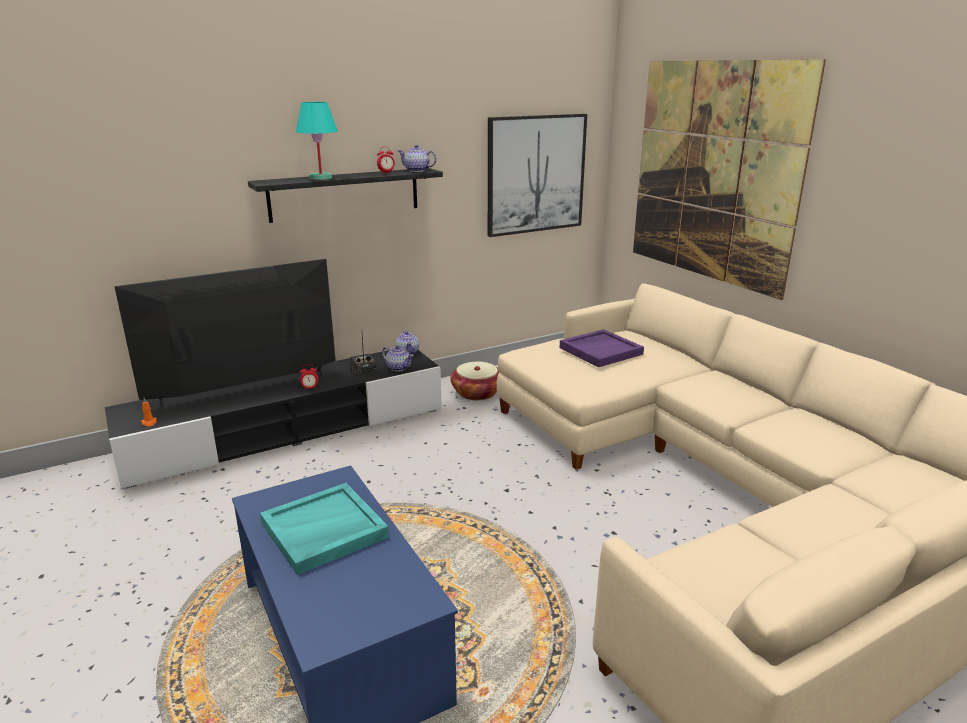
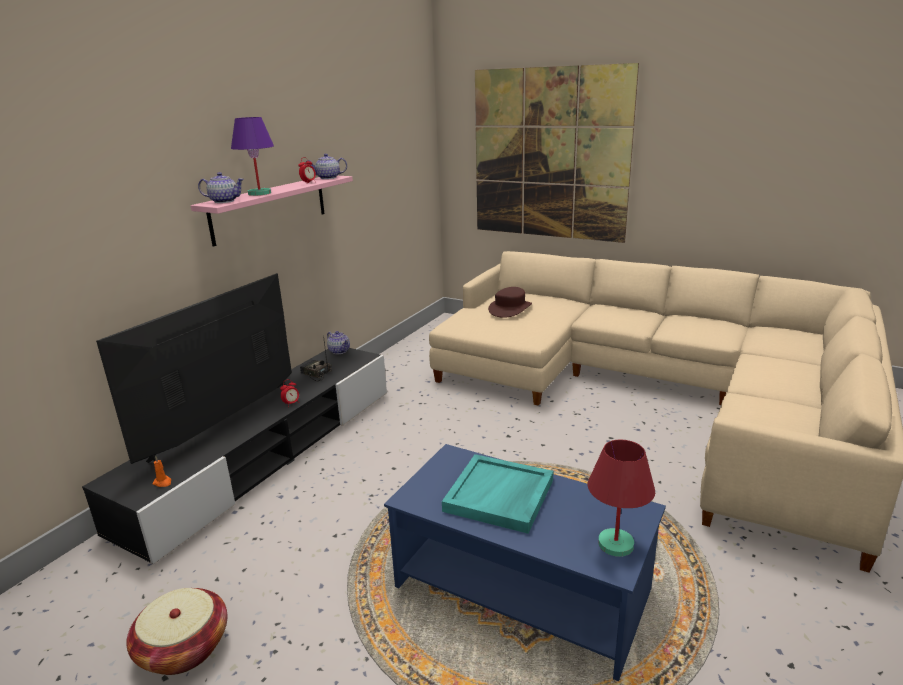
camera: 30 degrees left, 0 degrees up
black shelf [248,168,443,223] -> pink shelf [191,176,353,247]
turquoise table lamp [296,102,338,180] -> purple table lamp [231,117,274,196]
teapot [382,345,414,371] -> teapot moved to [198,172,244,203]
basket [450,361,500,400] -> basket moved to [126,588,227,675]
picture [488,114,587,237] -> none
purple tray [560,329,644,367] -> brown hat [488,287,532,318]
none -> red table lamp [588,440,655,557]

